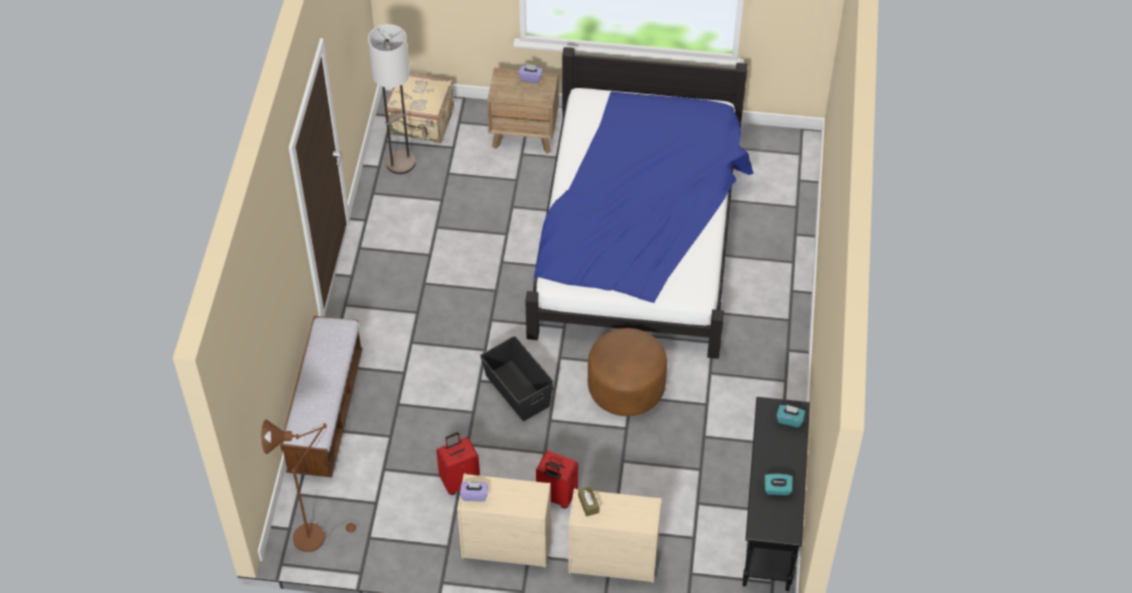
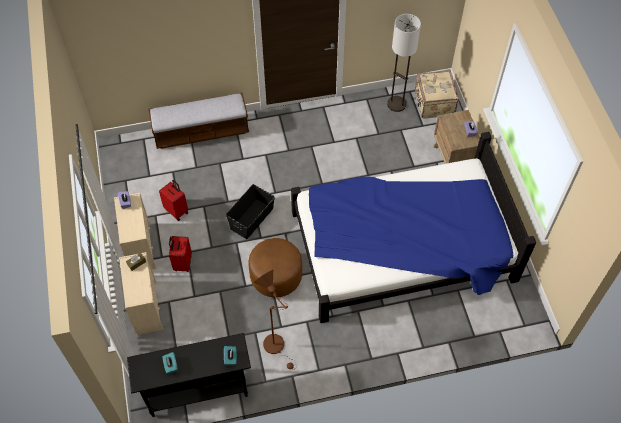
camera: 70 degrees right, 5 degrees up
brown floor lamp [261,420,358,552] -> brown floor lamp moved to [254,270,296,370]

